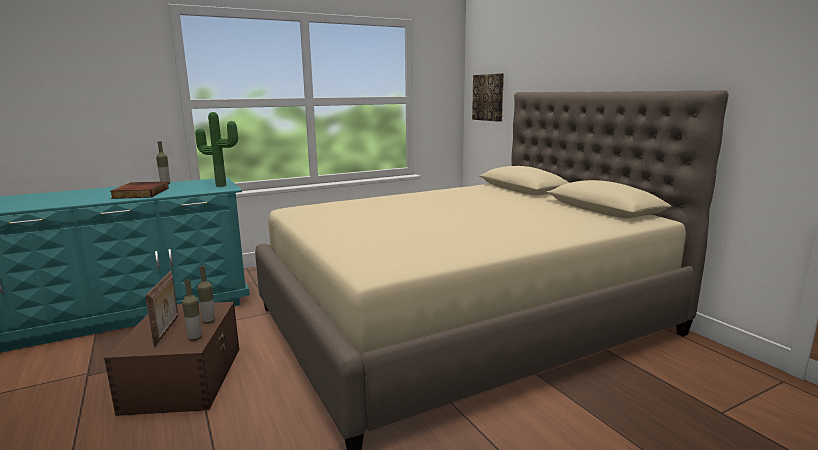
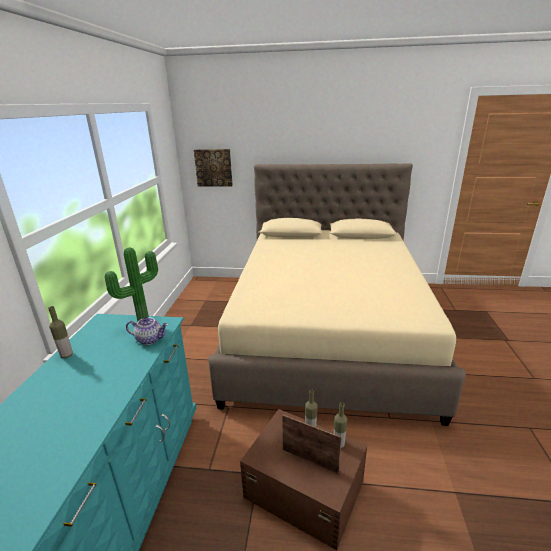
camera: 55 degrees left, 10 degrees up
book [111,181,169,199] -> none
none -> teapot [126,317,168,345]

